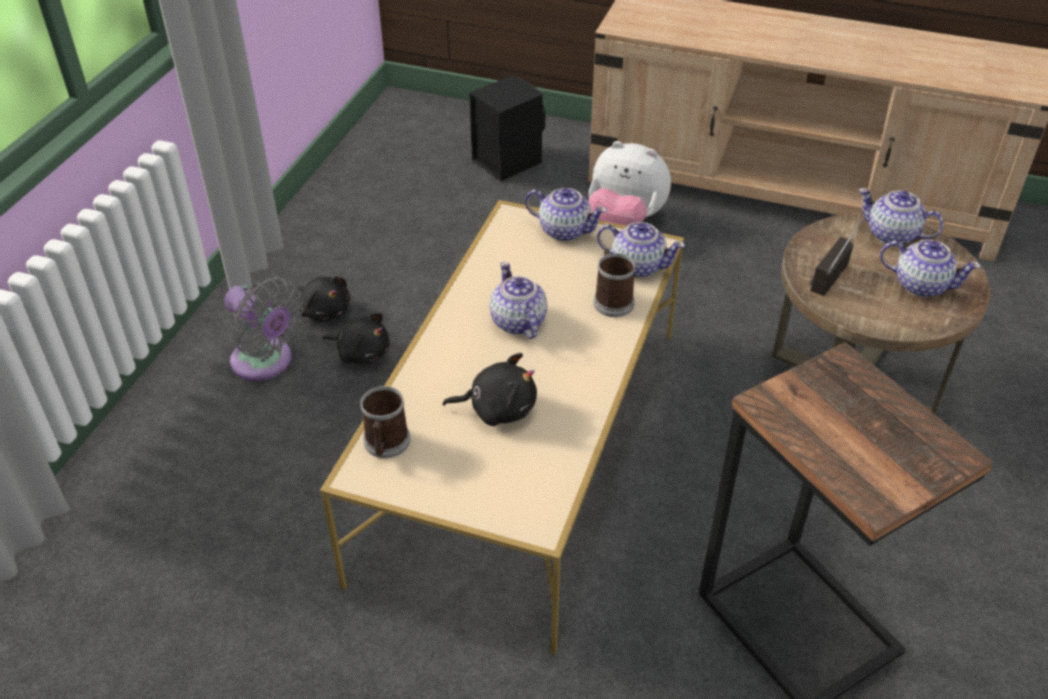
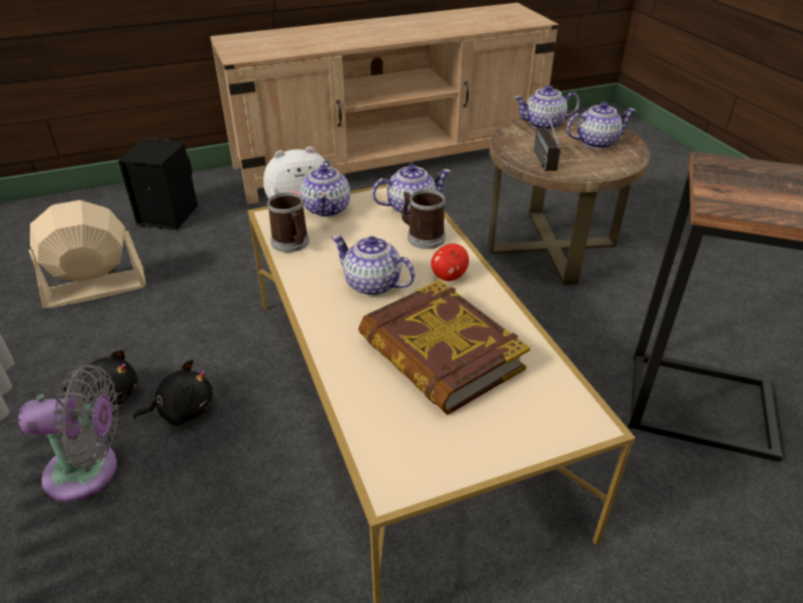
camera: 40 degrees left, 5 degrees down
mug [360,386,410,458] -> mug moved to [267,192,309,252]
black plush toy [443,353,537,426] -> book [358,280,530,415]
teapot [525,188,607,241] -> teapot turned 105 degrees clockwise [301,160,350,217]
none -> beige fan [29,200,146,308]
none -> apple [431,244,469,281]

